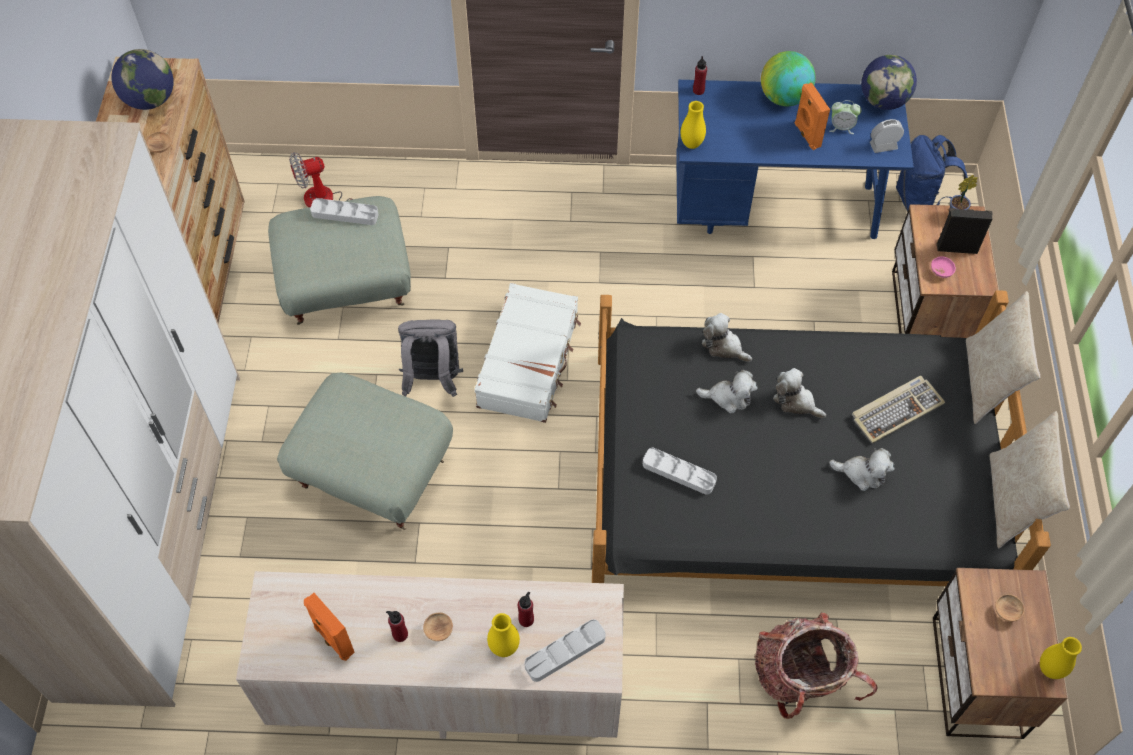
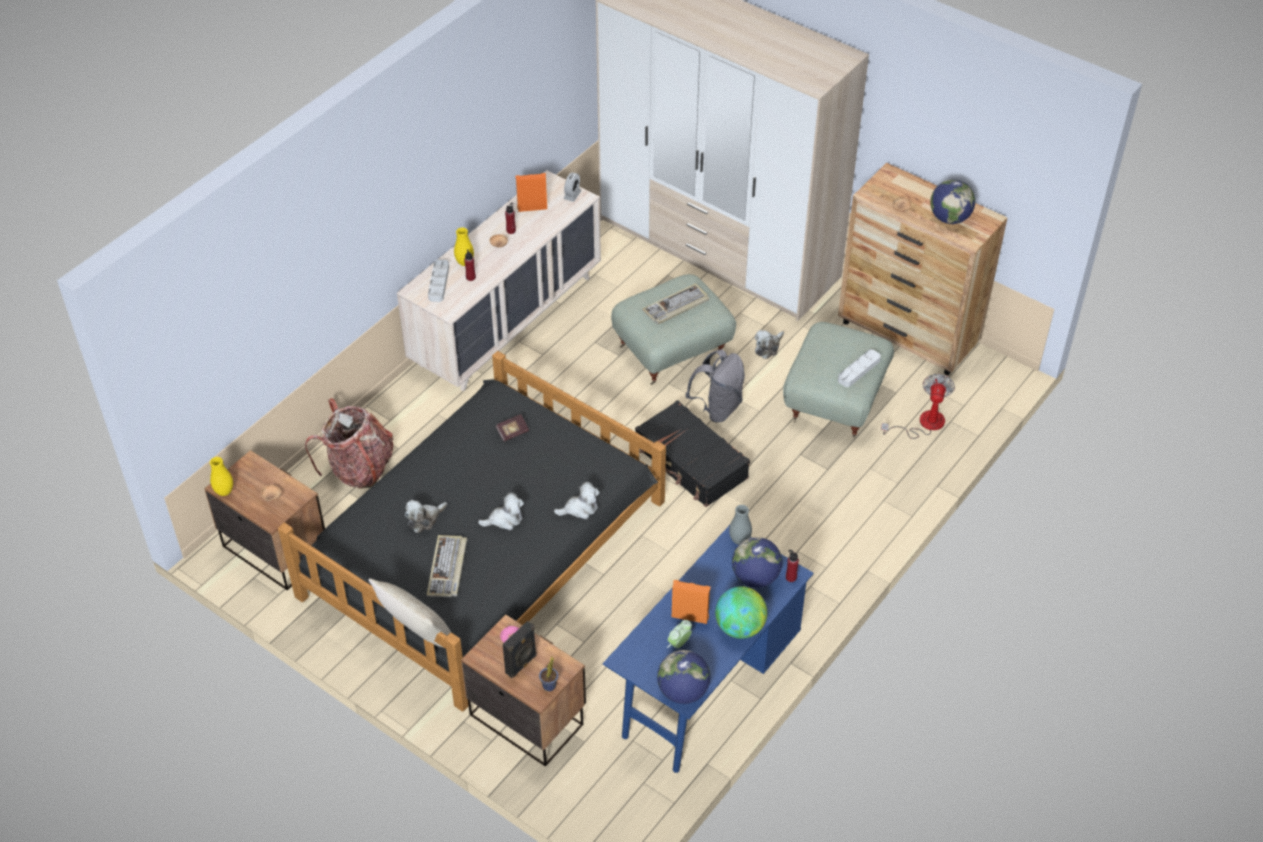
camera: 125 degrees right, 10 degrees down
white suitcase [474,283,581,423] -> black suitcase [635,400,750,507]
grey tray [643,448,717,495] -> book [496,414,529,442]
yellow vase [681,101,706,149] -> grey vase [729,505,752,545]
plush toy [696,370,758,414] -> plush toy moved to [755,330,784,359]
alarm clock [870,119,904,153] -> alarm clock moved to [563,172,581,202]
blue backpack [896,135,968,212] -> none
beige pillow [990,411,1070,548] -> none
none -> keyboard [642,283,709,324]
none -> globe [732,537,782,588]

